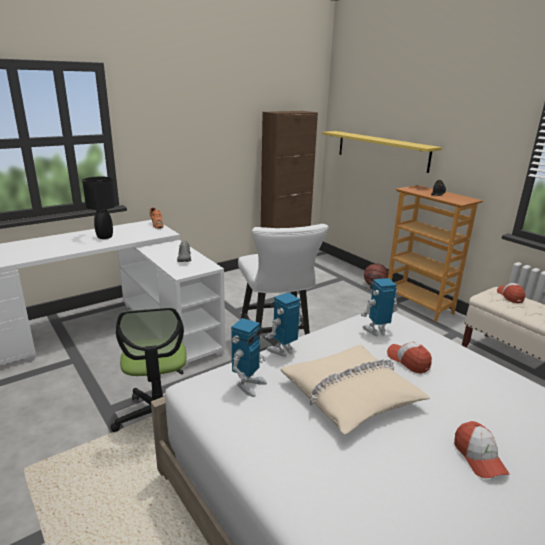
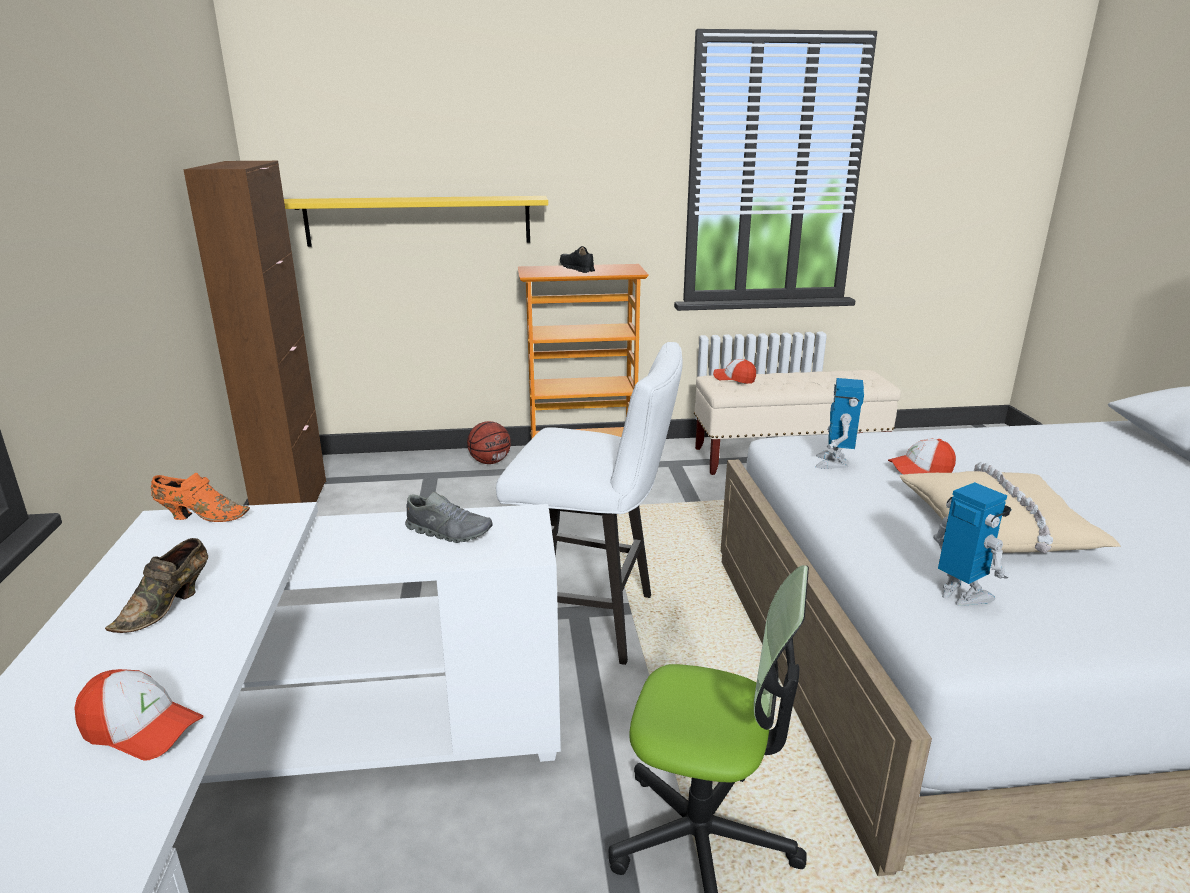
camera: 60 degrees left, 0 degrees up
black table lamp [82,177,116,239] -> brown shoe [105,538,208,633]
toy robot [265,292,301,357] -> none
cap [454,421,509,478] -> cap moved to [74,669,204,760]

